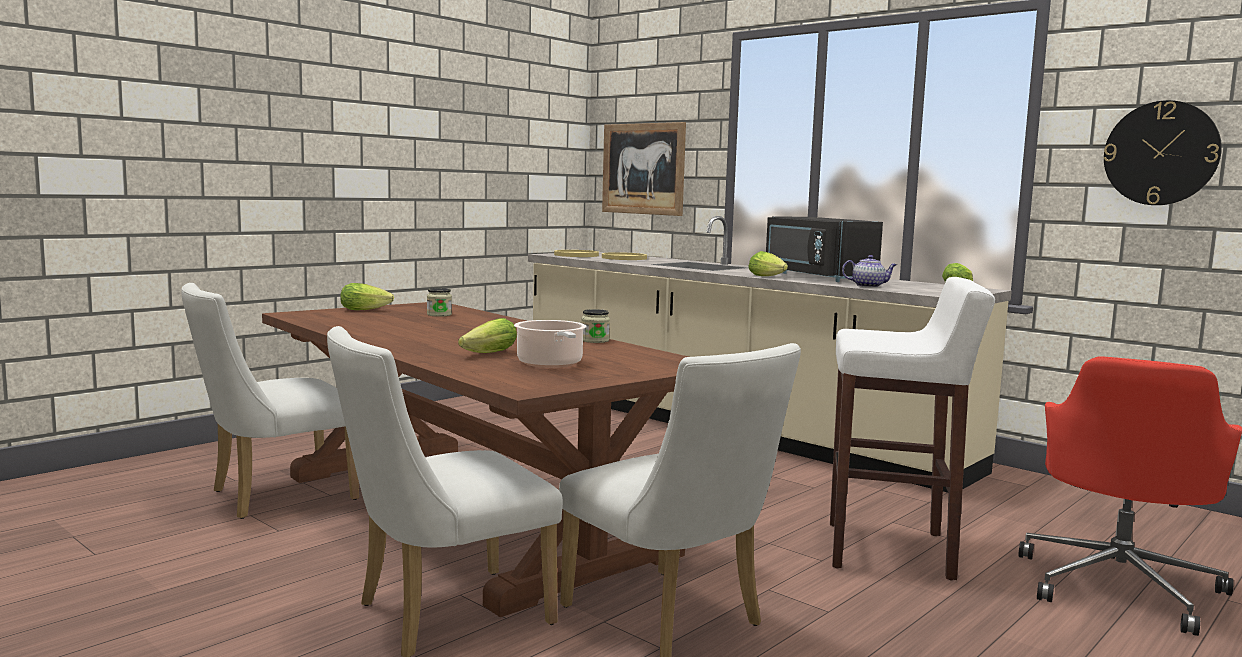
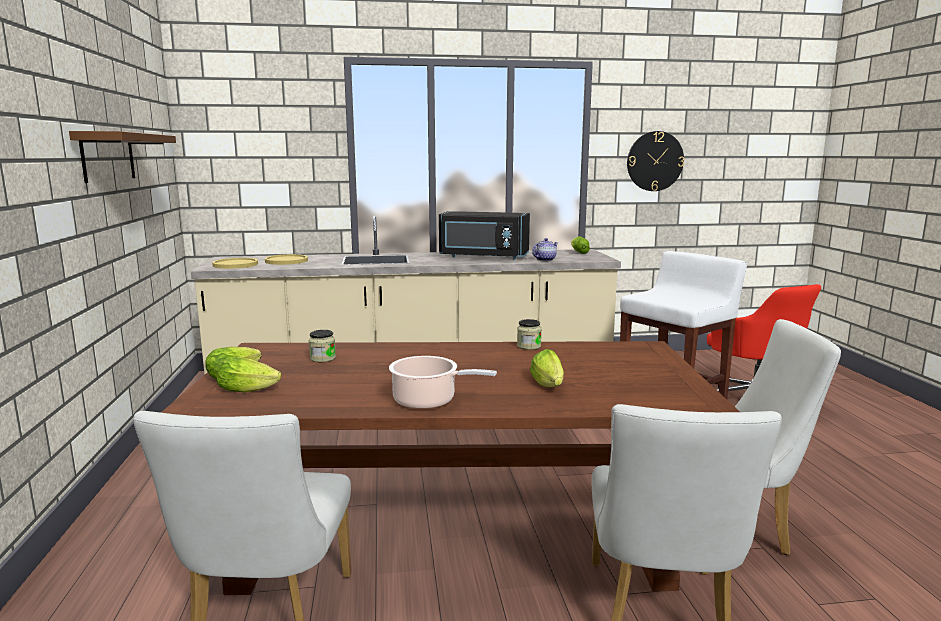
camera: 50 degrees left, 5 degrees up
cooking pot [514,320,586,368] -> cooking pot moved to [389,356,497,409]
picture [602,122,686,216] -> none
lettuce [748,251,788,276] -> lettuce moved to [216,357,281,392]
none -> brown shelf [69,131,176,183]

